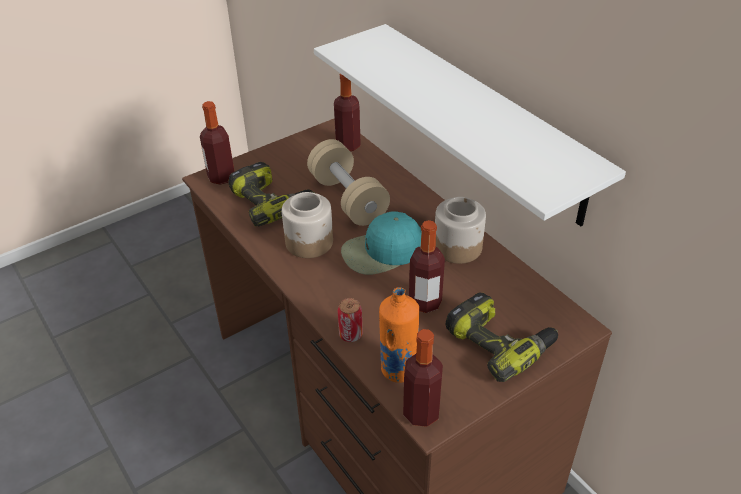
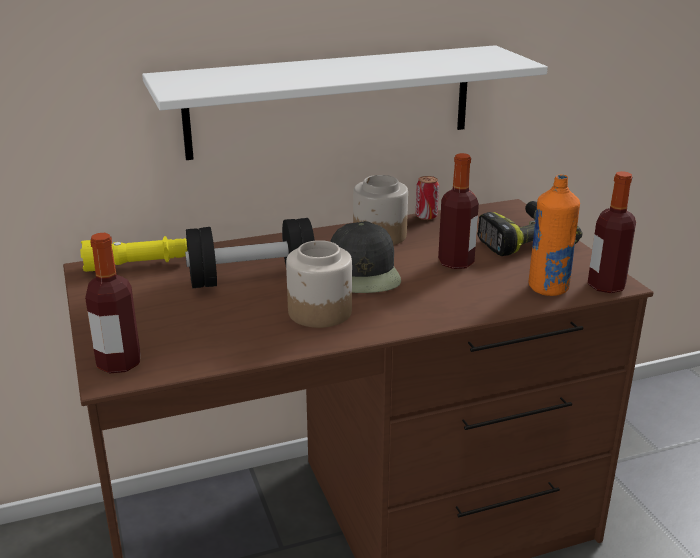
camera: 75 degrees left, 15 degrees down
power drill [229,162,315,226] -> none
beige dumbbell [307,139,390,226] -> black dumbbell [185,218,315,288]
bottle [334,74,361,151] -> yellow flashlight [80,236,187,272]
can [337,298,363,342] -> can moved to [416,176,439,220]
turquoise cap [341,211,422,275] -> black cap [330,221,401,293]

